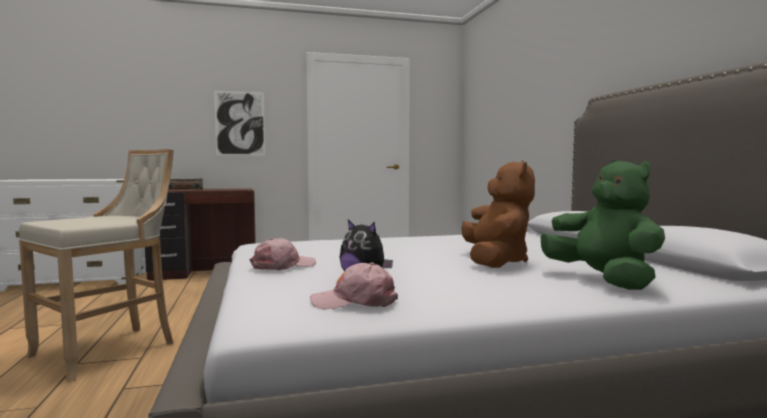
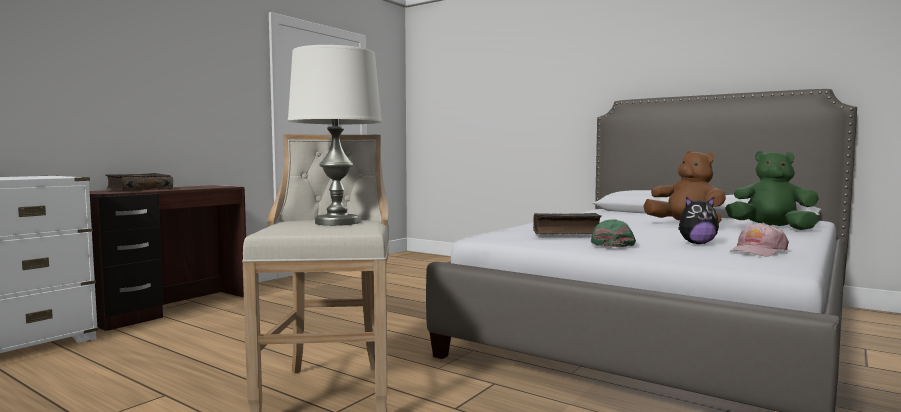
camera: 40 degrees left, 0 degrees up
picture [214,91,265,155] -> none
pink cap [250,238,316,270] -> green cap [591,219,636,247]
none -> white table lamp [288,45,382,226]
none -> book [533,213,602,234]

